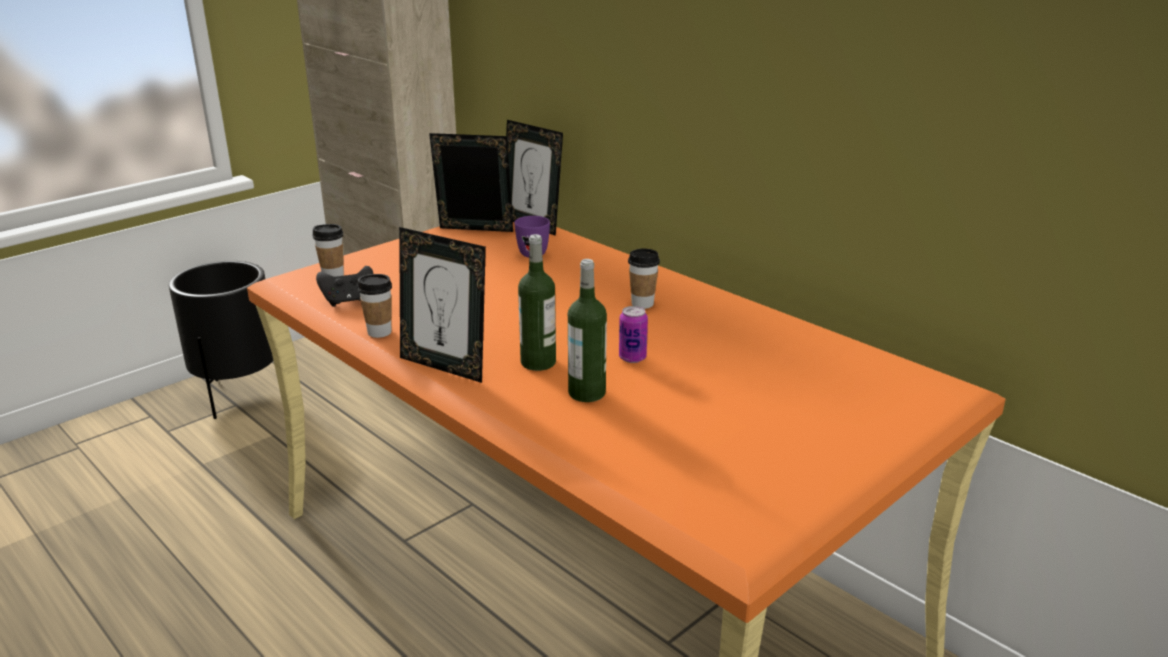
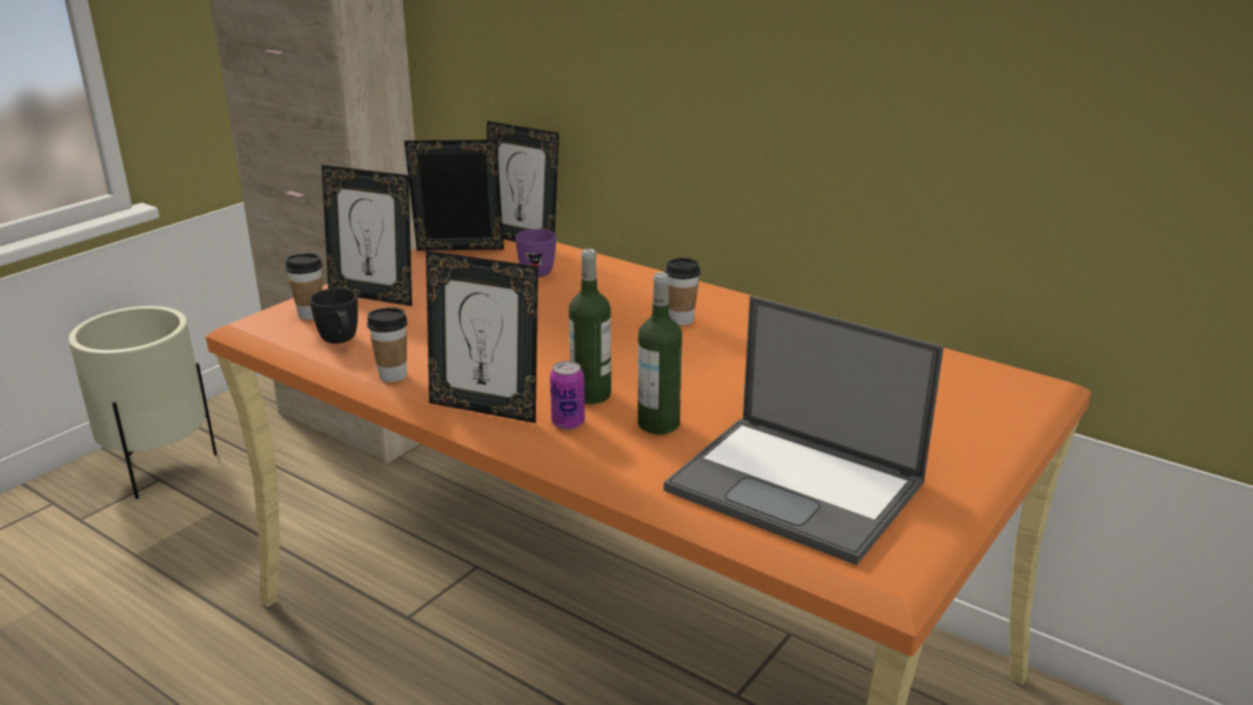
camera: 10 degrees left, 0 degrees up
black planter [169,261,273,419] -> beige planter [68,306,217,499]
black game controller [316,266,373,307] -> black mug [310,288,358,344]
can [619,306,648,363] -> can moved to [550,361,585,430]
none -> picture frame [322,165,412,306]
none -> laptop [664,296,944,565]

